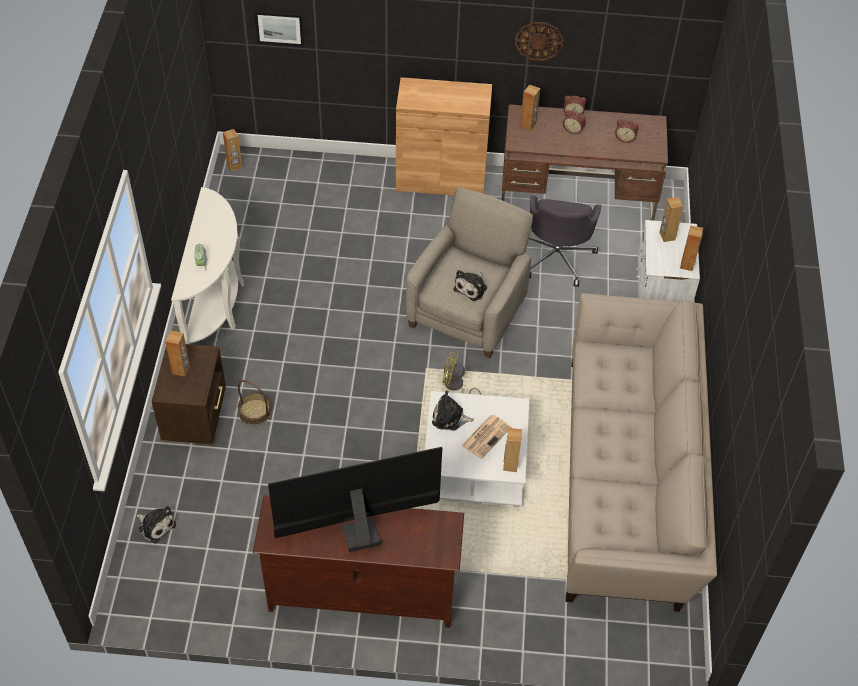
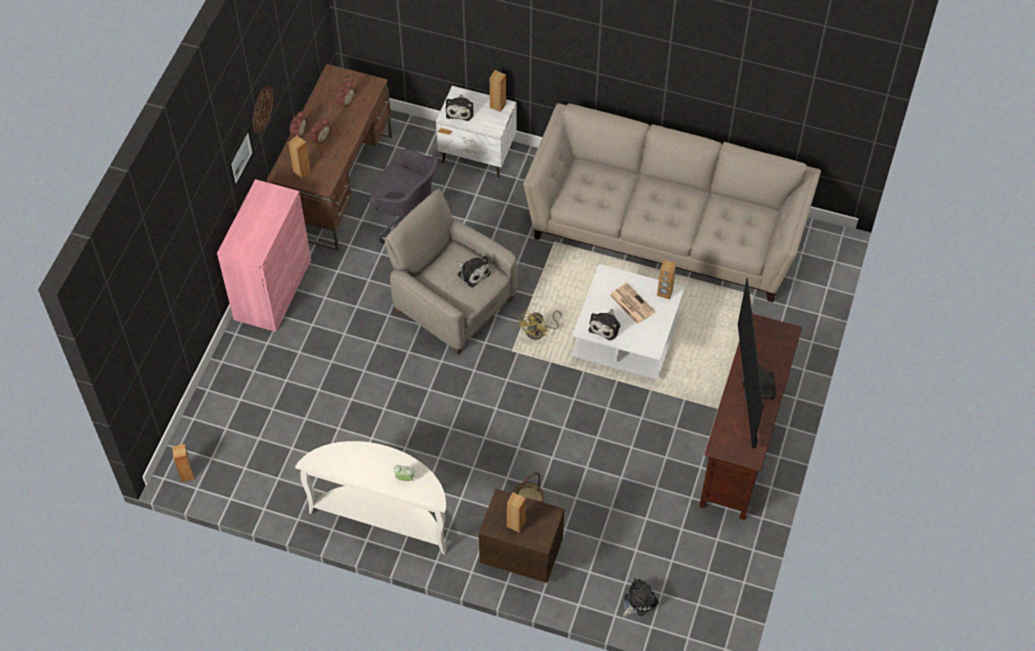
camera: 75 degrees left, 5 degrees up
picture [255,11,304,47] -> picture moved to [227,127,254,189]
brown cabinet [396,77,492,195] -> pink cabinet [217,179,311,332]
brown speaker [659,197,684,242] -> plush toy [445,95,474,121]

